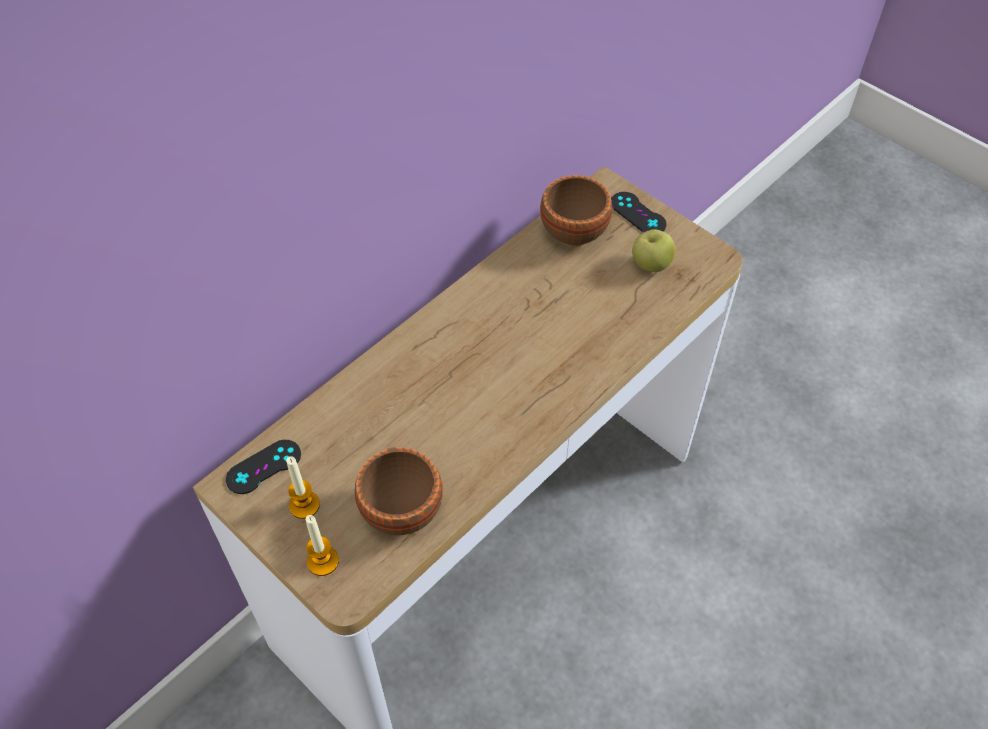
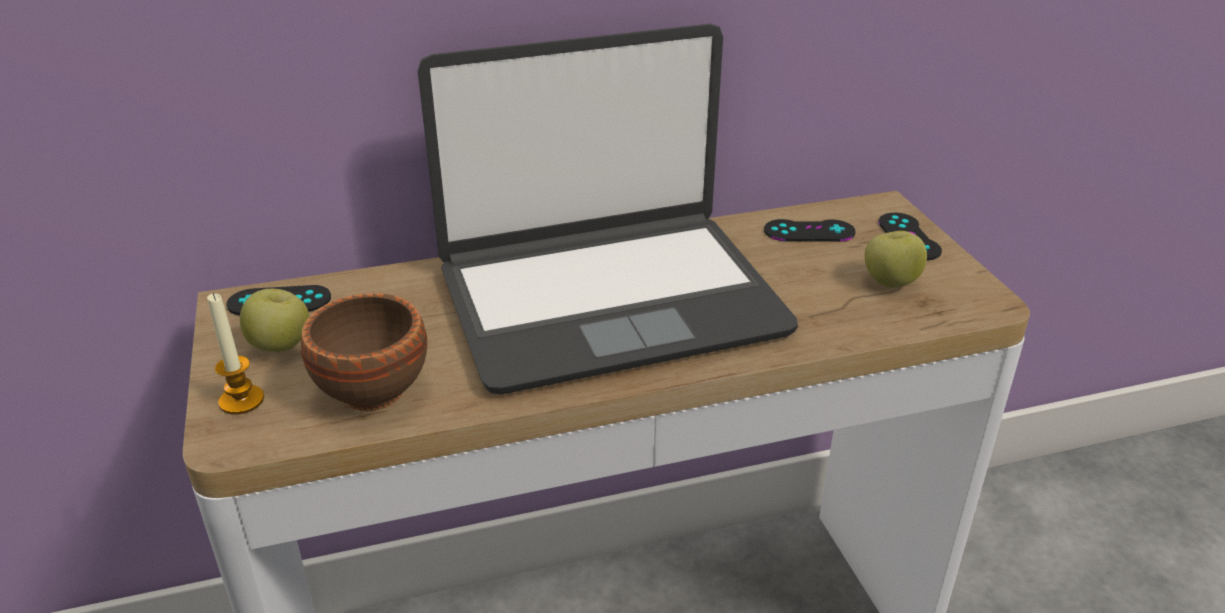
camera: 30 degrees right, 20 degrees down
candle [286,456,320,519] -> apple [240,289,309,352]
brown bowl [540,175,612,247] -> black game controller [764,219,856,242]
none -> laptop [418,24,798,395]

